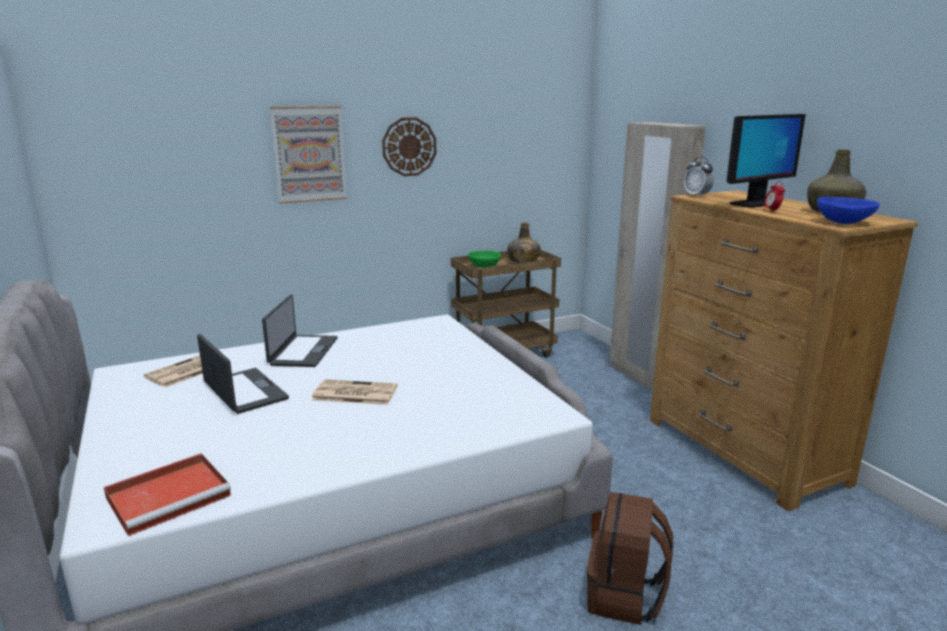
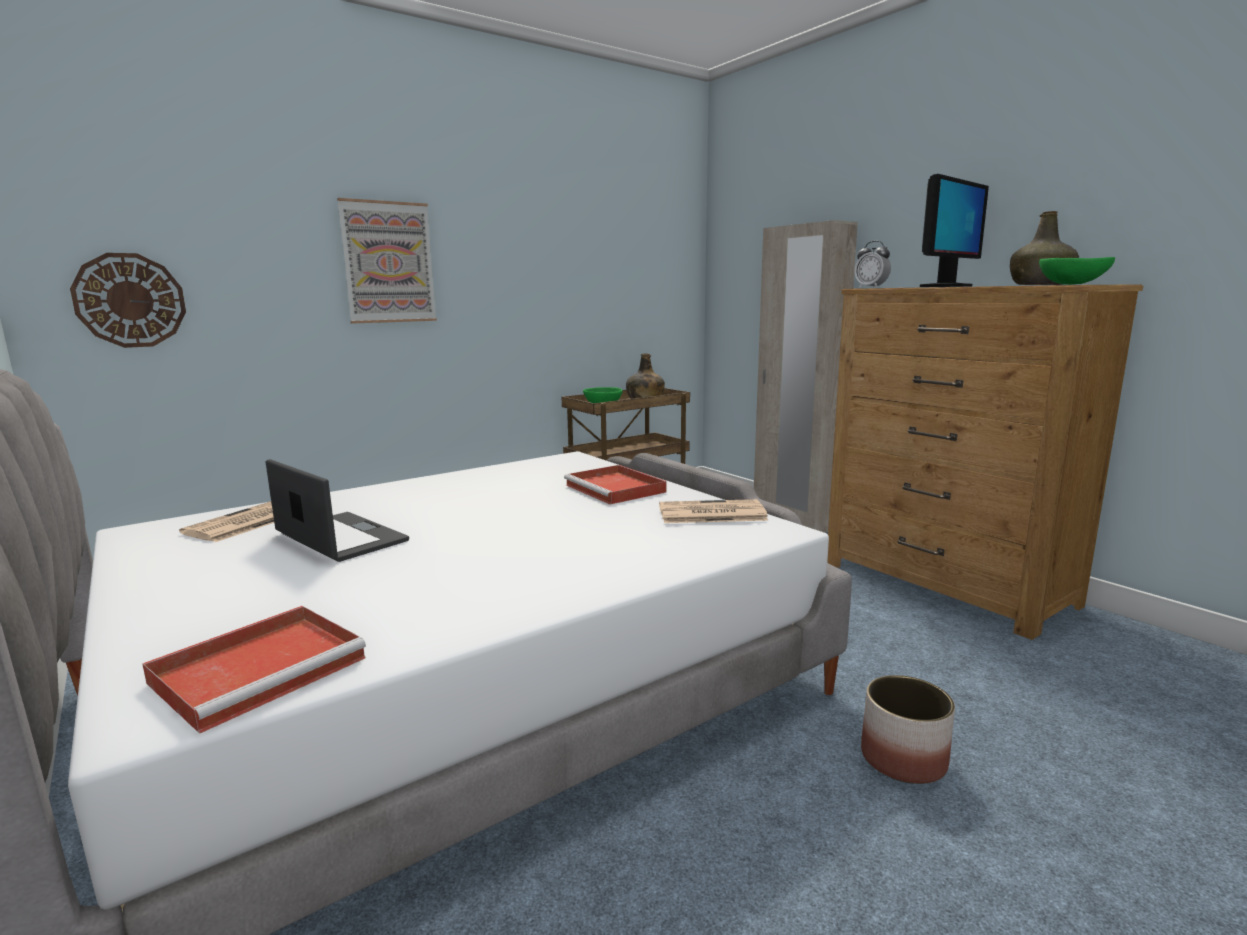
camera: 10 degrees left, 5 degrees down
laptop [262,295,338,367] -> none
newspaper [311,379,398,405] -> newspaper moved to [659,499,769,523]
wall clock [382,117,436,176] -> wall clock moved to [70,253,186,348]
brown backpack [587,492,673,625] -> planter [861,675,955,784]
alarm clock [764,181,785,211] -> none
blue bowl [817,197,880,224] -> green bowl [1039,257,1115,285]
none -> red tray [564,465,667,505]

